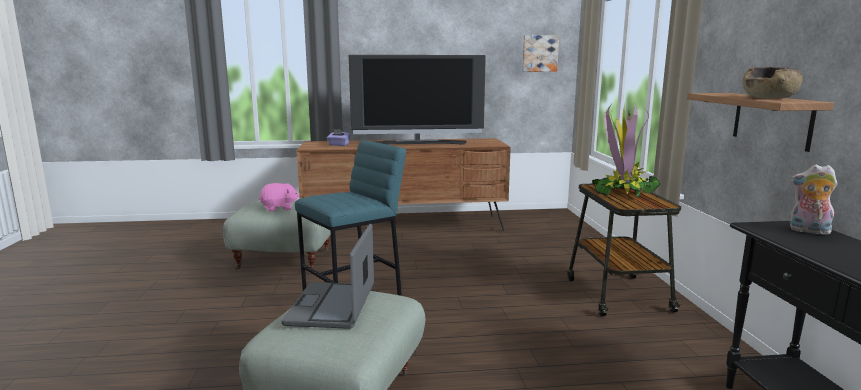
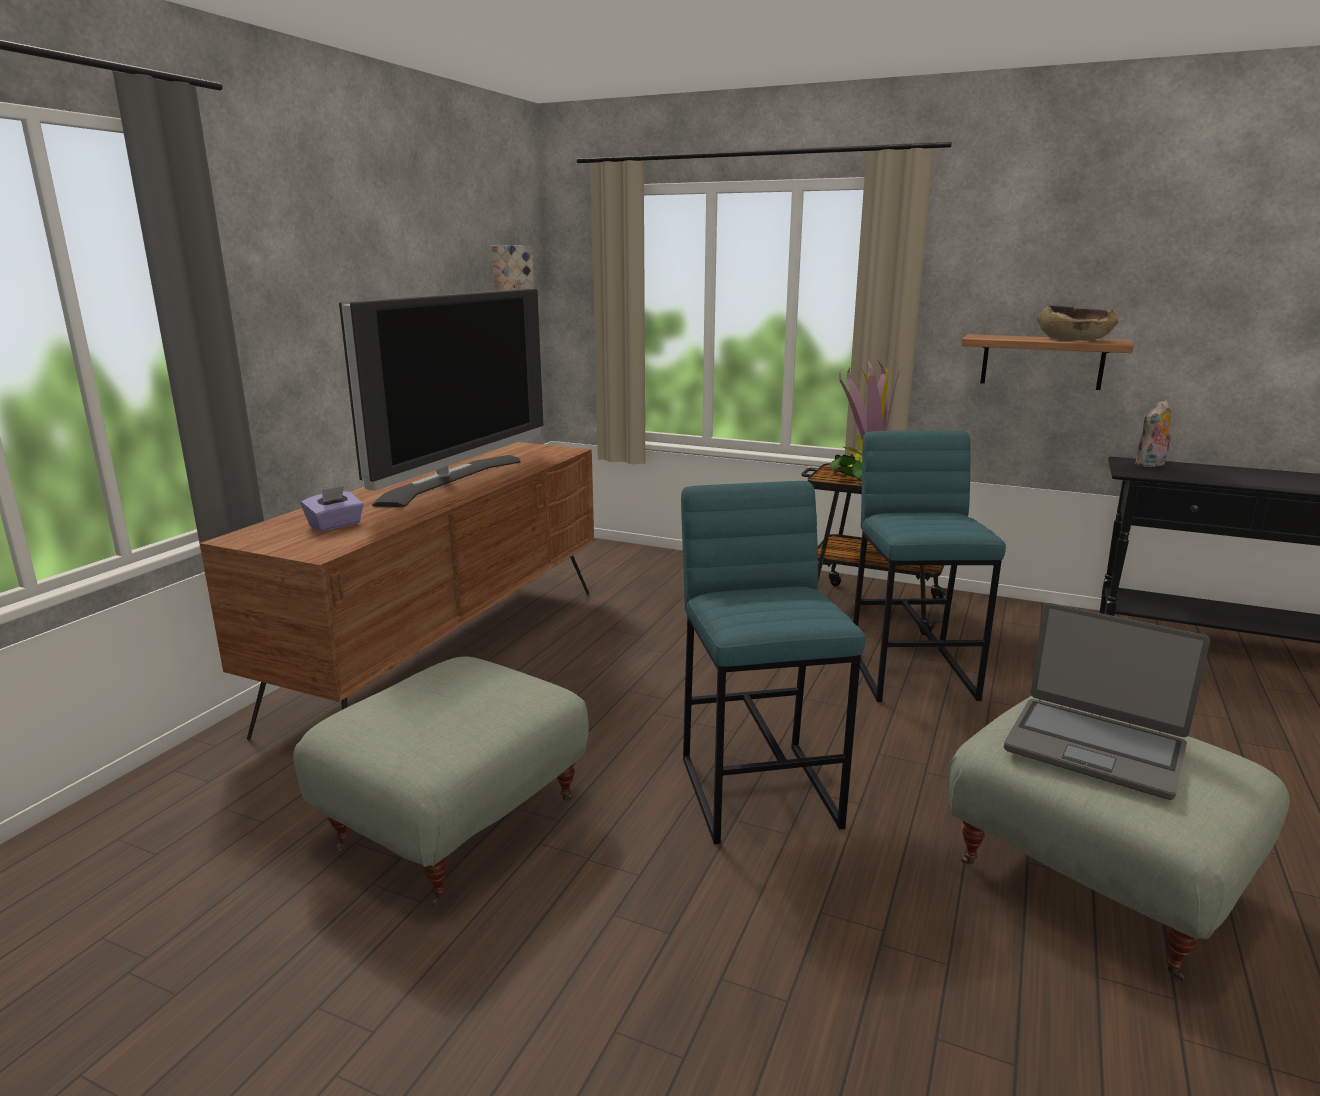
camera: 60 degrees left, 5 degrees up
pink plush toy [259,183,299,212] -> none
none -> turquoise stool [853,430,1006,702]

